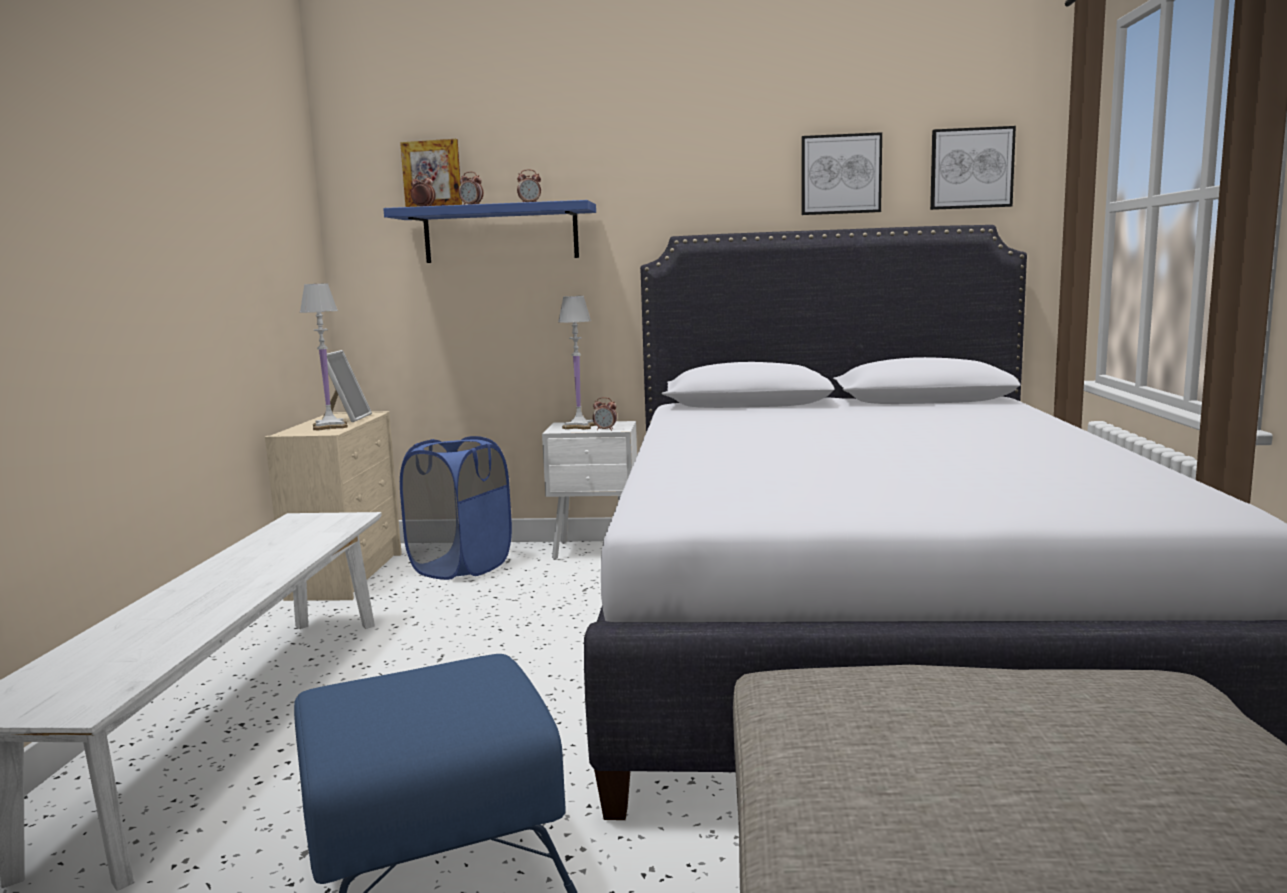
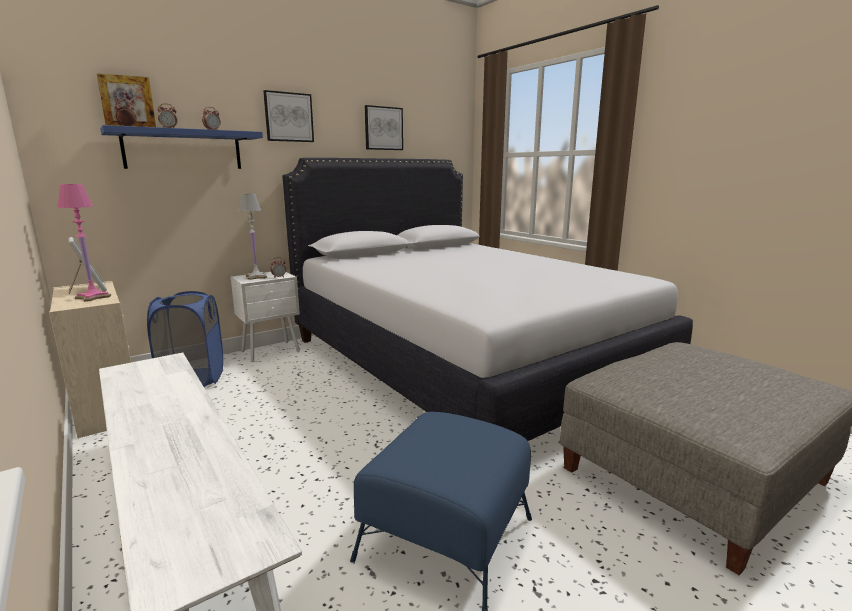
camera: 40 degrees left, 5 degrees up
white table lamp [300,283,348,431] -> pink table lamp [57,184,111,302]
picture [930,126,1016,210] -> picture moved to [263,90,314,142]

